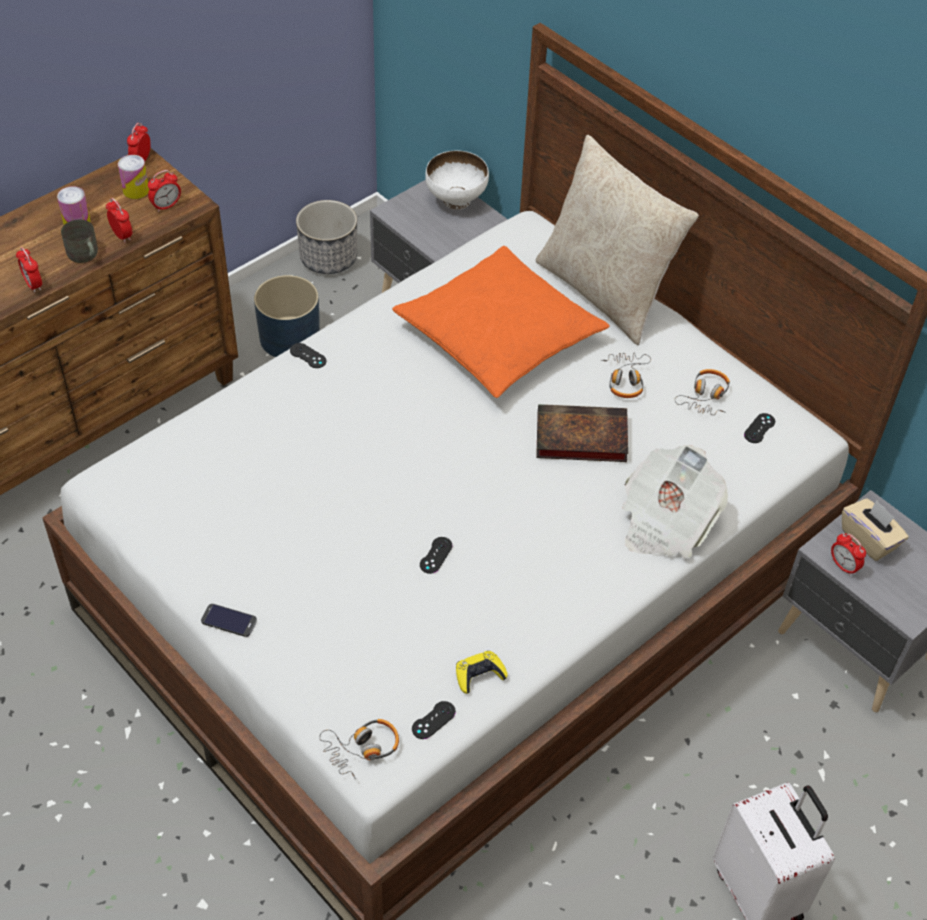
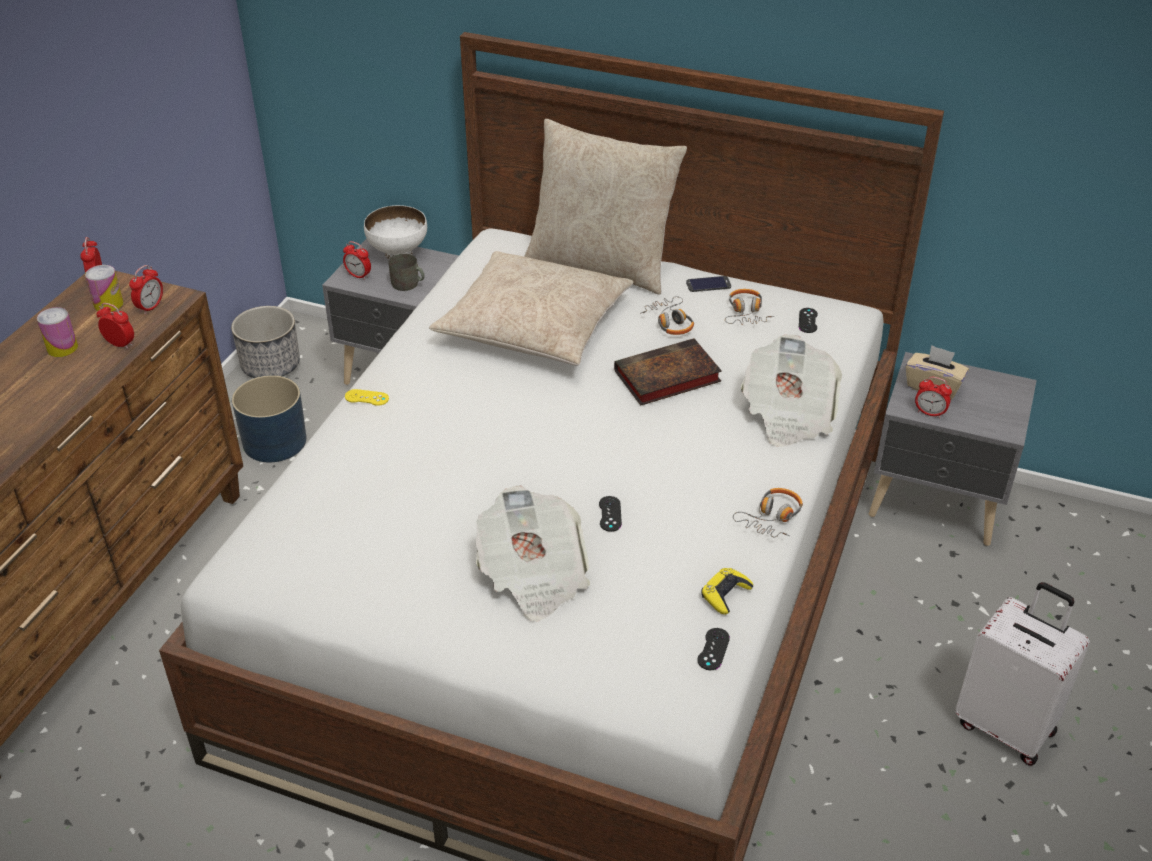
camera: 25 degrees left, 10 degrees down
alarm clock [16,247,42,293] -> alarm clock moved to [343,241,371,280]
grey mug [61,219,98,263] -> grey mug moved to [388,254,425,291]
phone [201,604,257,637] -> phone moved to [686,276,731,292]
black game controller [290,343,327,368] -> yellow game controller [345,389,389,406]
headphones [319,719,399,779] -> headphones moved to [733,488,803,538]
orange pillow [392,246,610,398] -> beige pillow [429,251,634,365]
none -> newspaper [476,486,590,622]

